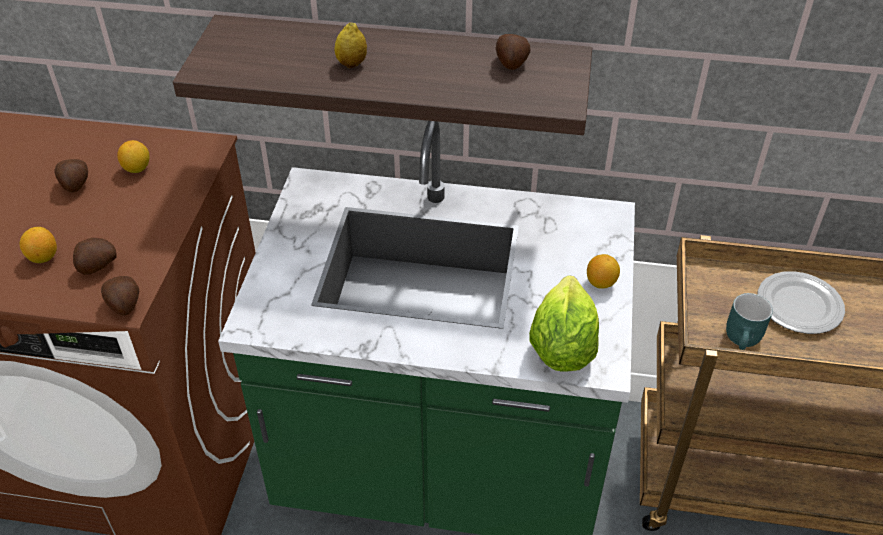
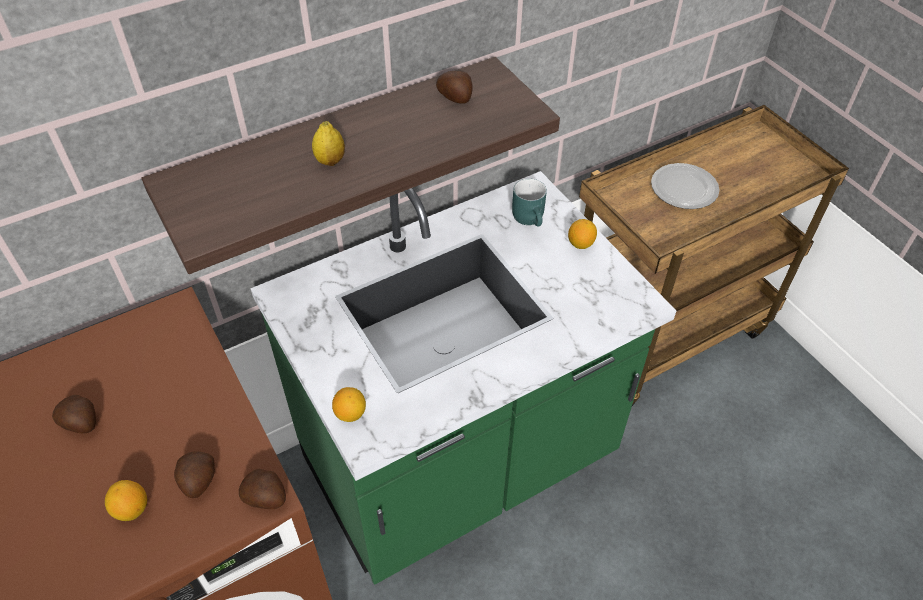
camera: 40 degrees left, 5 degrees up
lemon [117,140,149,173] -> lemon moved to [332,387,366,422]
lettuce [529,275,599,372] -> none
turquoise mug [726,293,773,350] -> turquoise mug moved to [512,178,547,226]

